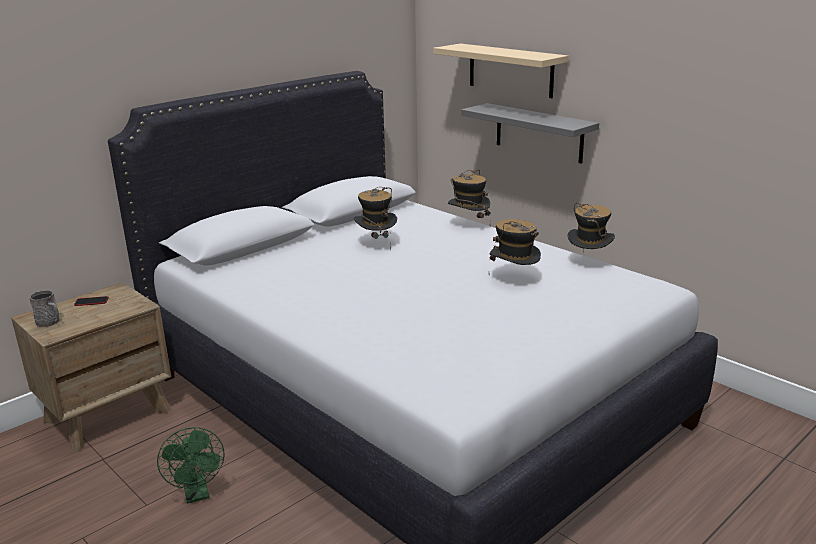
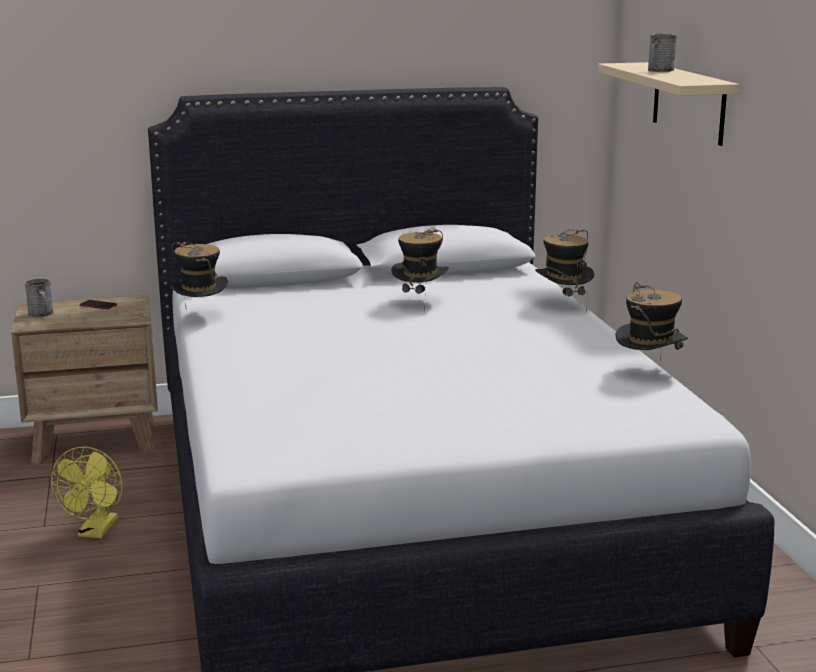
camera: 30 degrees right, 5 degrees down
green fan [157,427,224,503] -> yellow fan [51,446,123,538]
grey shelf [461,103,599,164] -> none
hat [489,219,541,265] -> hat moved to [169,242,228,310]
none -> grey mug [648,34,677,72]

